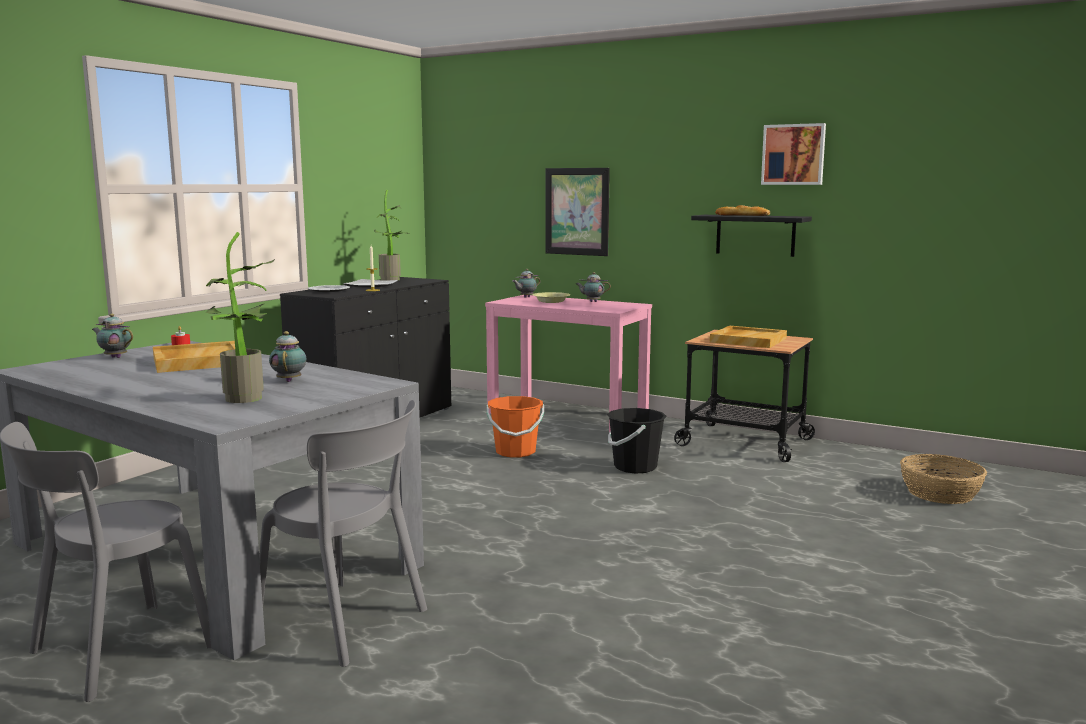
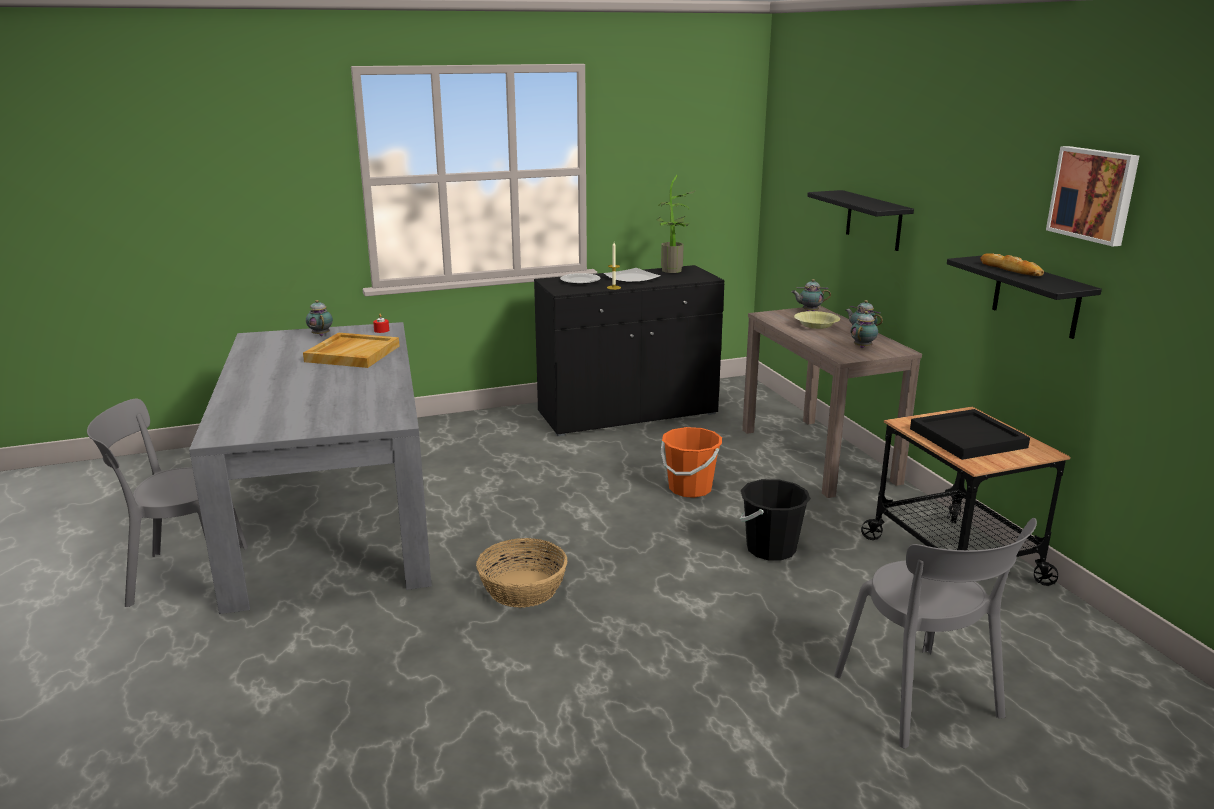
camera: 40 degrees right, 10 degrees up
potted plant [206,232,275,403] -> none
grey chair [259,400,427,667] -> grey chair moved to [834,518,1037,748]
teapot [269,331,306,382] -> teapot moved to [851,311,878,348]
pink console table [485,295,652,432] -> brown console table [742,306,922,498]
picture [545,168,610,256] -> black shelf [807,190,914,251]
beige tray [710,326,787,348] -> black tray [910,409,1030,460]
basket [900,454,987,504] -> basket moved to [476,538,567,608]

